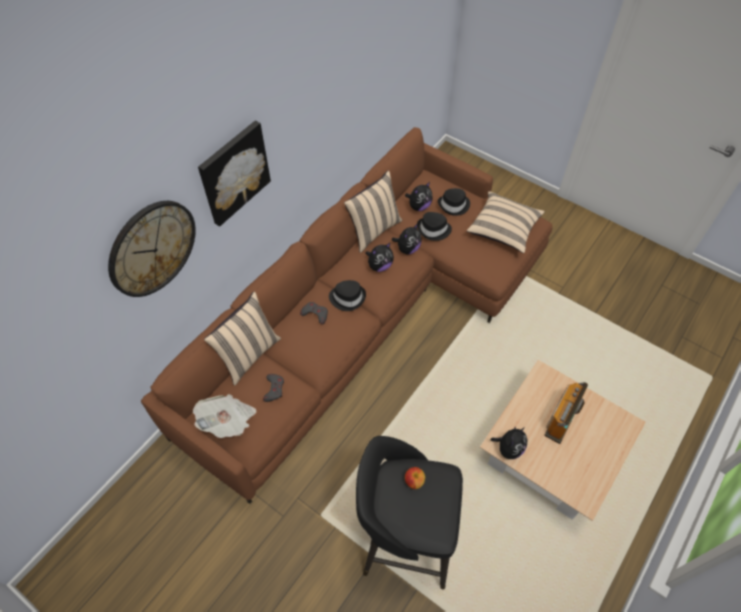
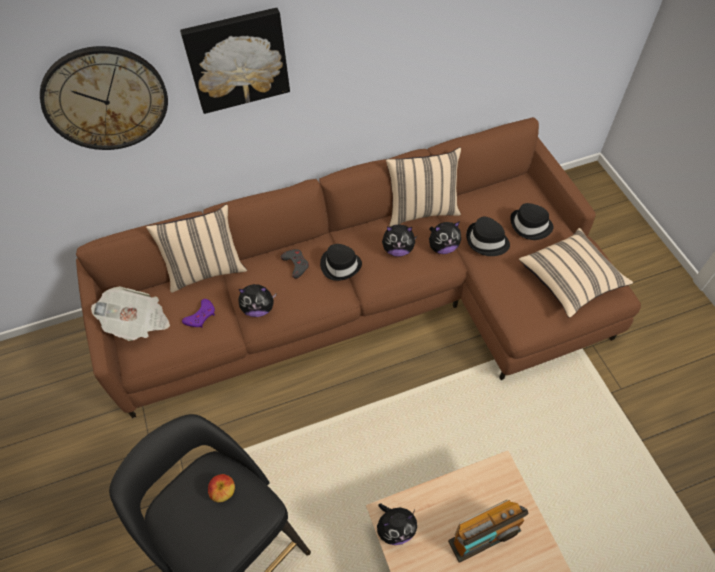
camera: 35 degrees right, 0 degrees up
grey game controller [263,374,284,402] -> purple game controller [182,299,215,328]
plush toy [405,182,433,211] -> plush toy moved to [239,284,276,317]

